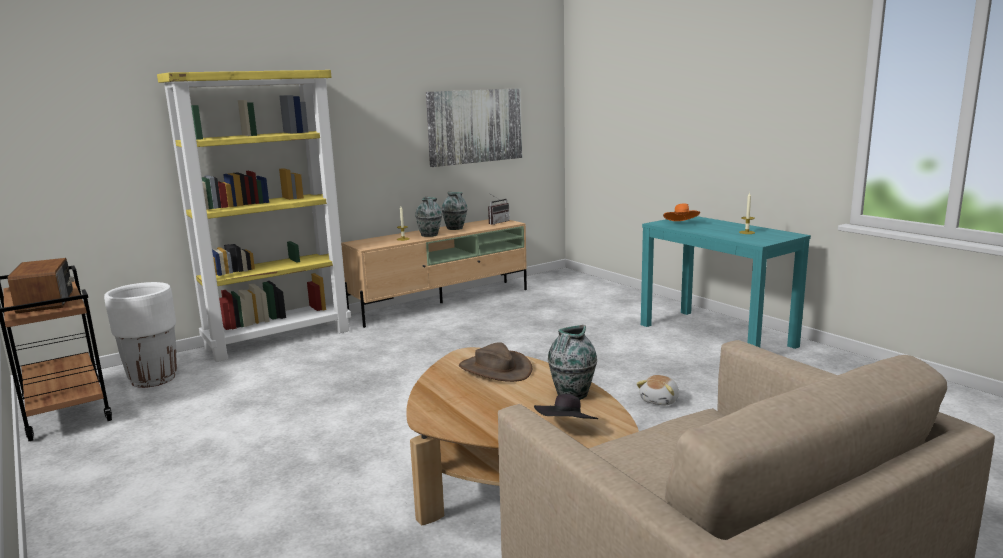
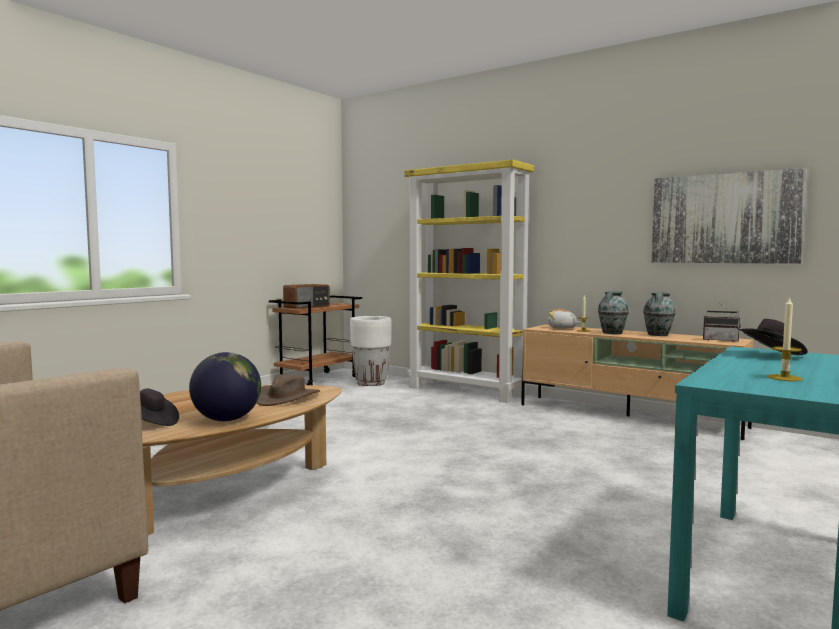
camera: 70 degrees right, 10 degrees down
vase [548,325,597,400] -> globe [189,352,261,421]
plush toy [636,375,679,406] -> plush toy moved to [548,309,581,329]
orange hat [663,204,700,221] -> black hat [737,319,807,355]

